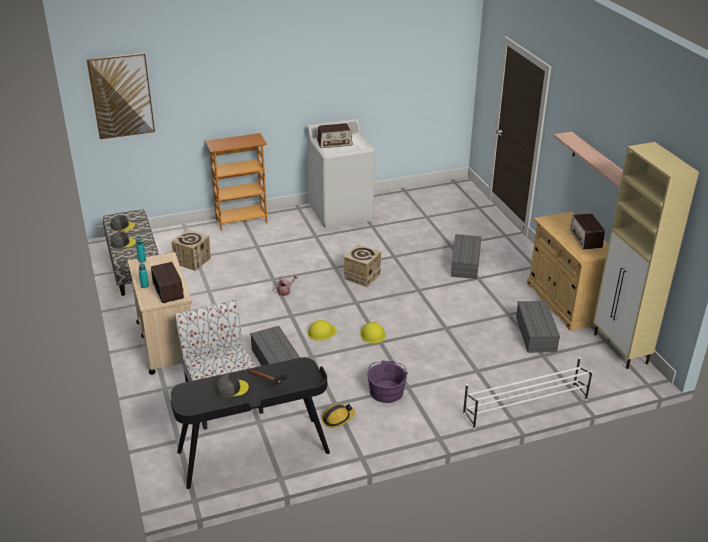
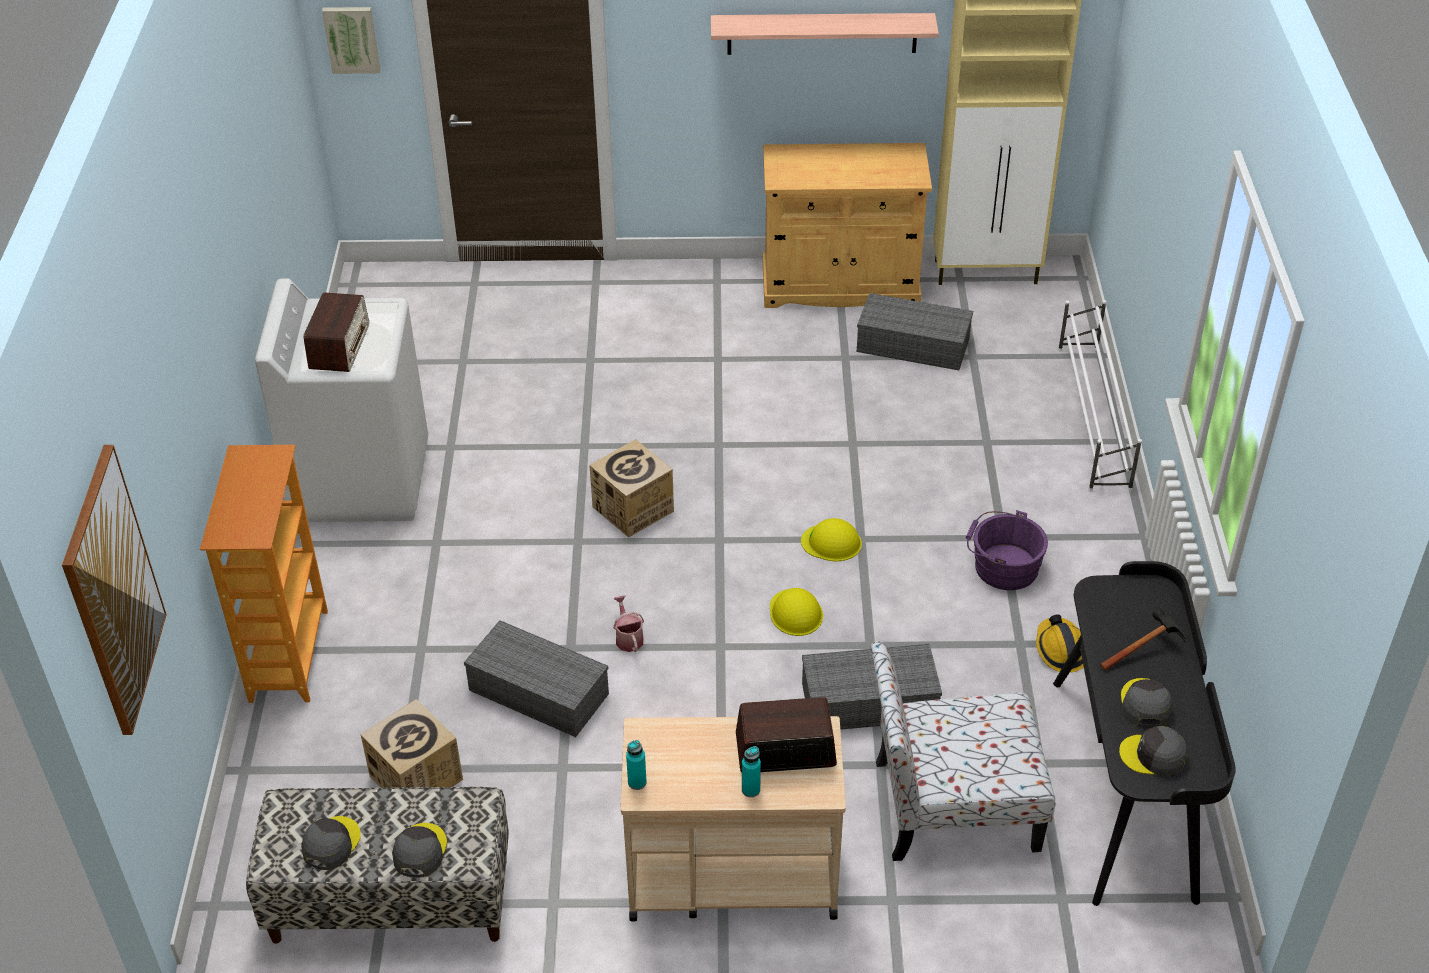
camera: 70 degrees left, 10 degrees up
grey storage box [451,234,481,279] -> grey storage box moved to [464,620,609,737]
radio [570,214,605,249] -> none
none -> picture [322,7,380,74]
none -> grey cap [1119,726,1187,776]

